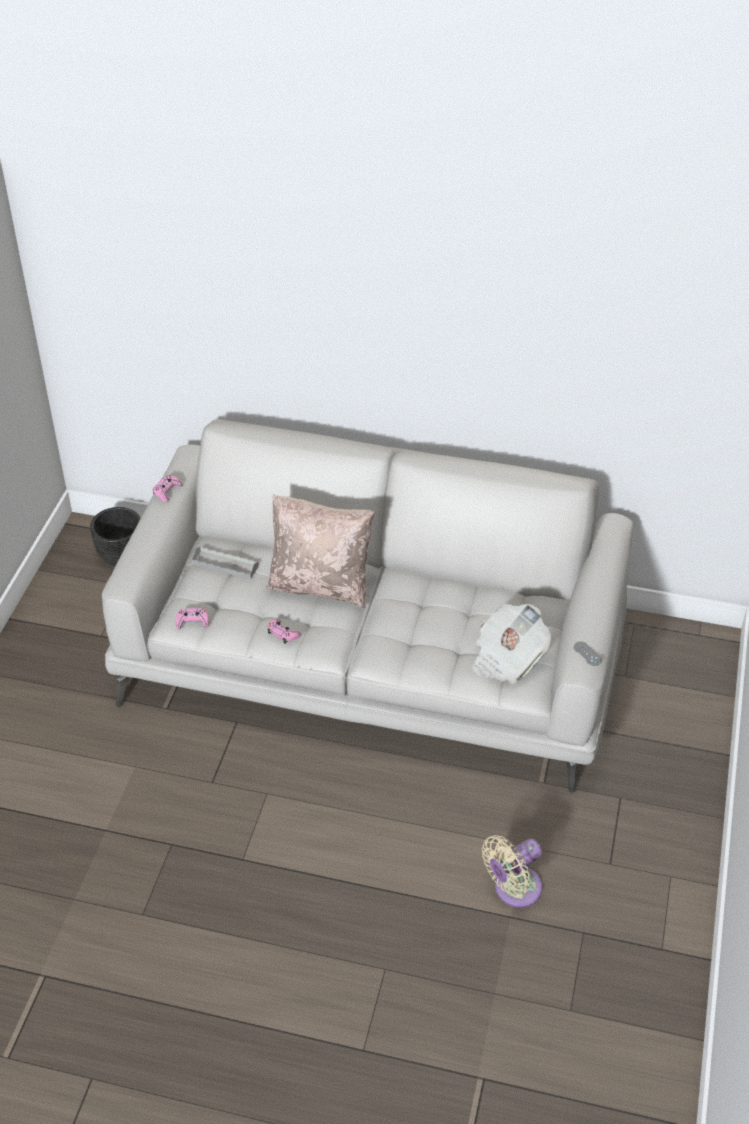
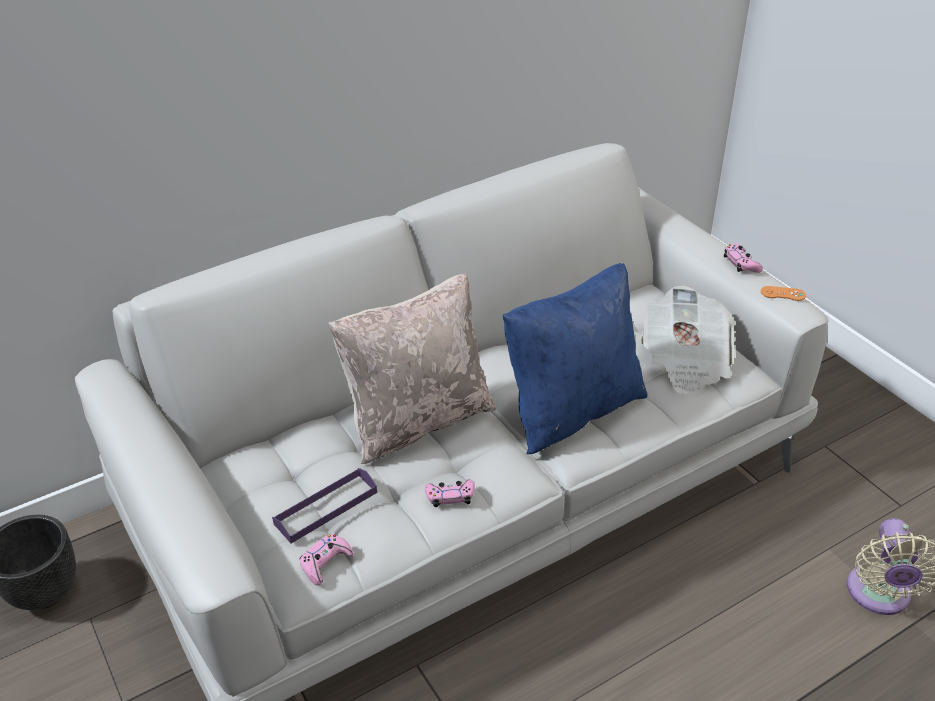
camera: 45 degrees left, 5 degrees down
pink game controller [153,475,182,502] -> pink game controller moved to [724,243,763,273]
grey tray [192,546,259,579] -> none
grey game controller [574,642,602,666] -> orange game controller [761,286,806,301]
none -> purple tray [272,468,377,543]
none -> blue pillow [503,263,648,454]

